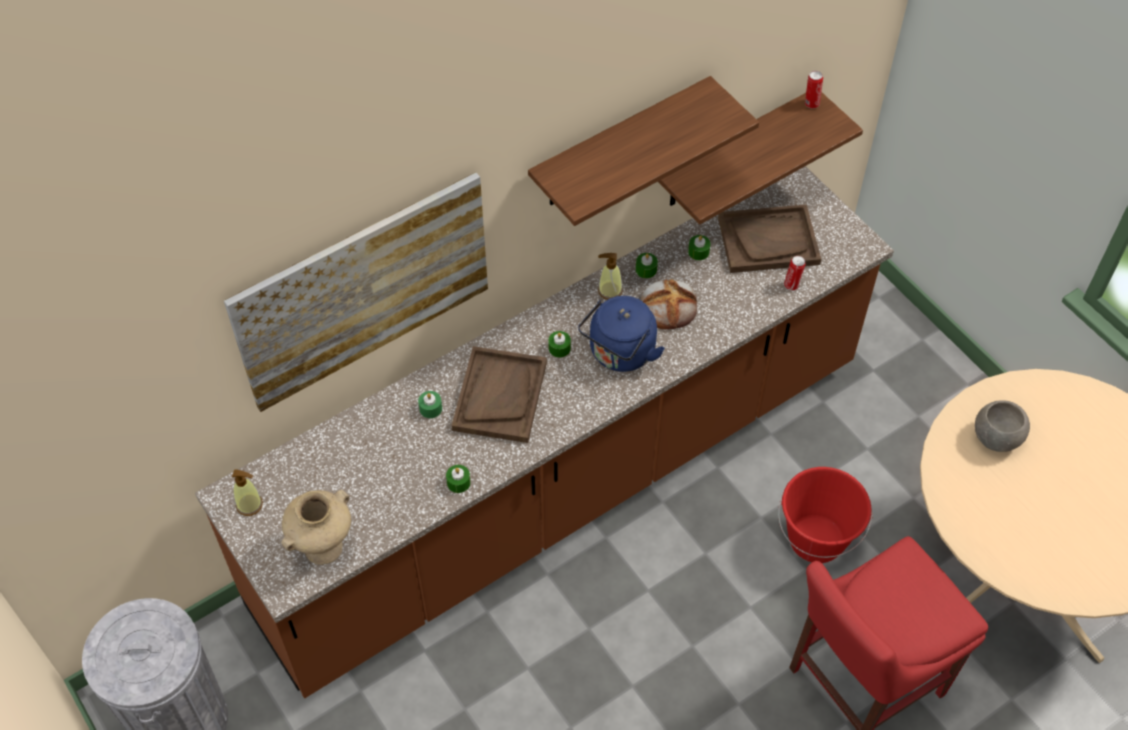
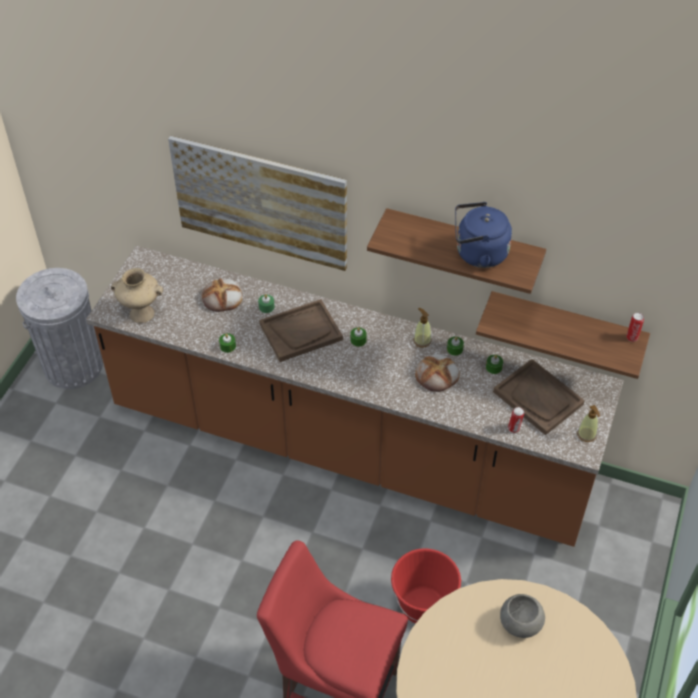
camera: 55 degrees right, 5 degrees down
soap dispenser [232,469,263,516] -> soap dispenser moved to [577,405,600,442]
blue kettle [578,296,665,372] -> blue kettle moved to [455,202,512,268]
none -> bread [202,278,242,312]

